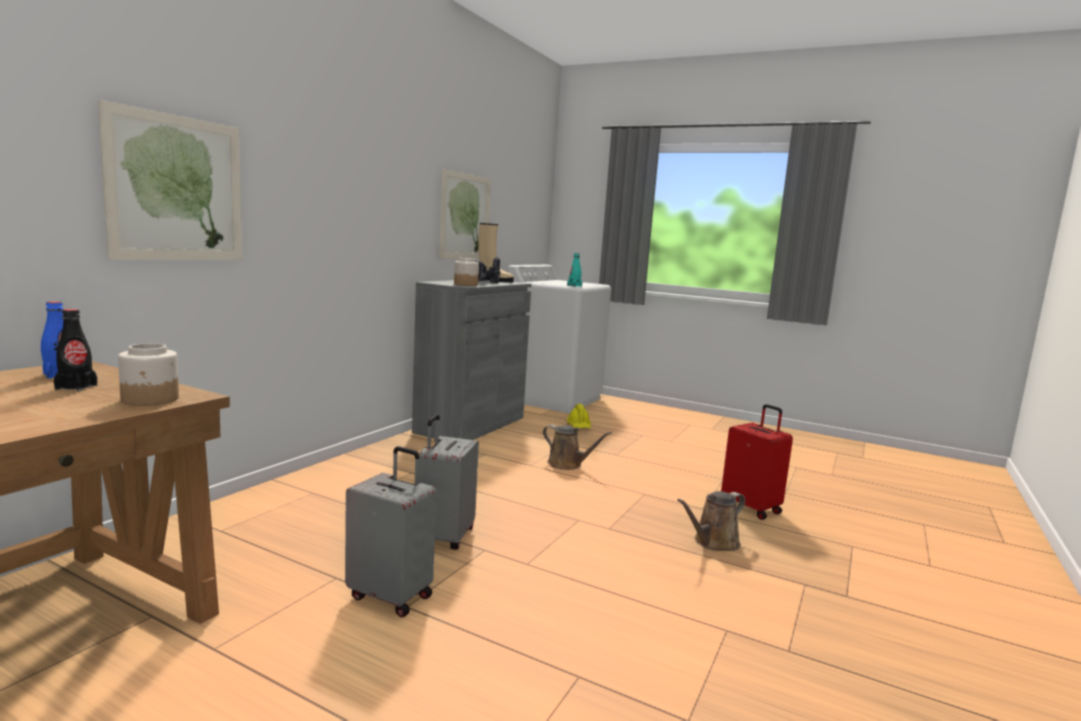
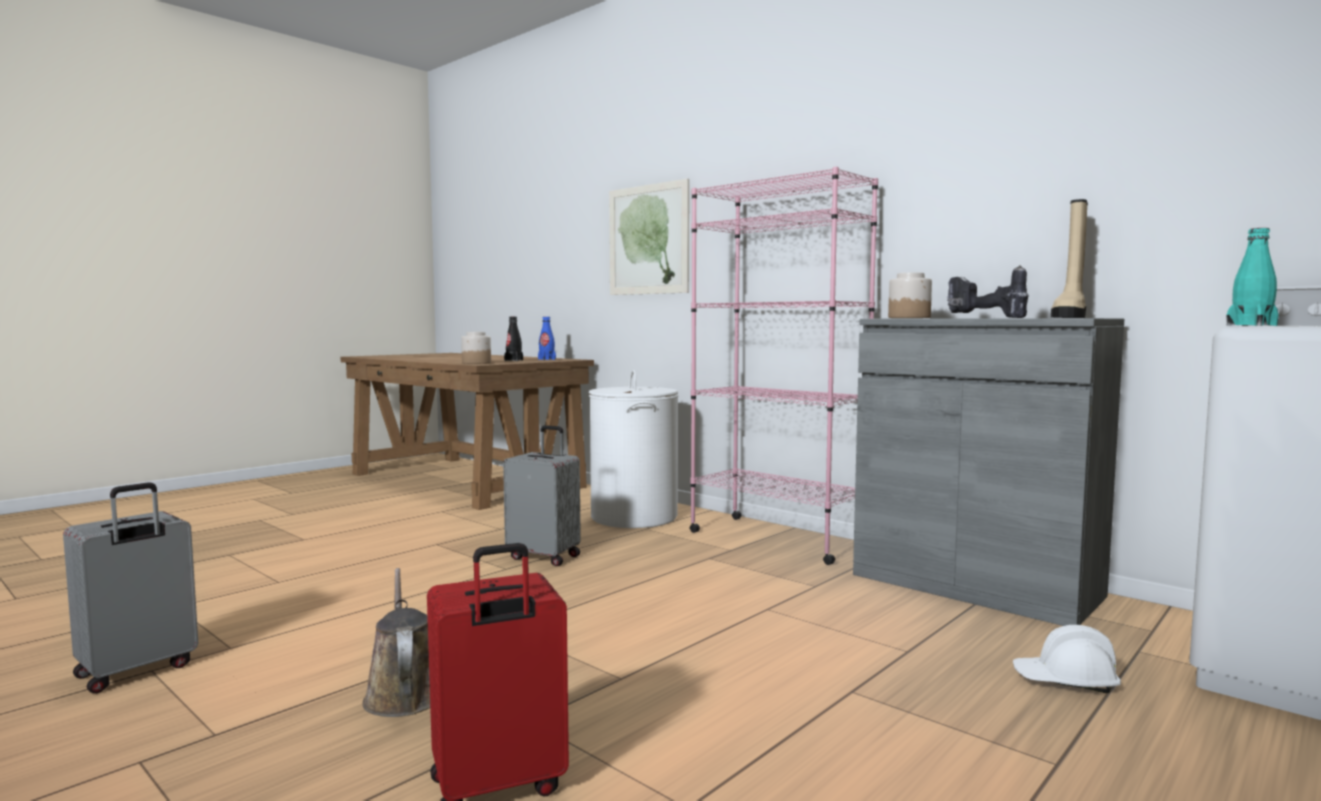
camera: 105 degrees right, 5 degrees down
grey suitcase [345,446,436,617] -> grey suitcase moved to [63,482,198,693]
picture [439,169,491,259] -> none
brown watering can [543,425,612,470] -> none
yellow hard hat [567,404,591,428] -> white hard hat [1013,625,1121,693]
none -> white laundry basket [589,370,678,528]
none -> pink bookcase [689,167,878,565]

